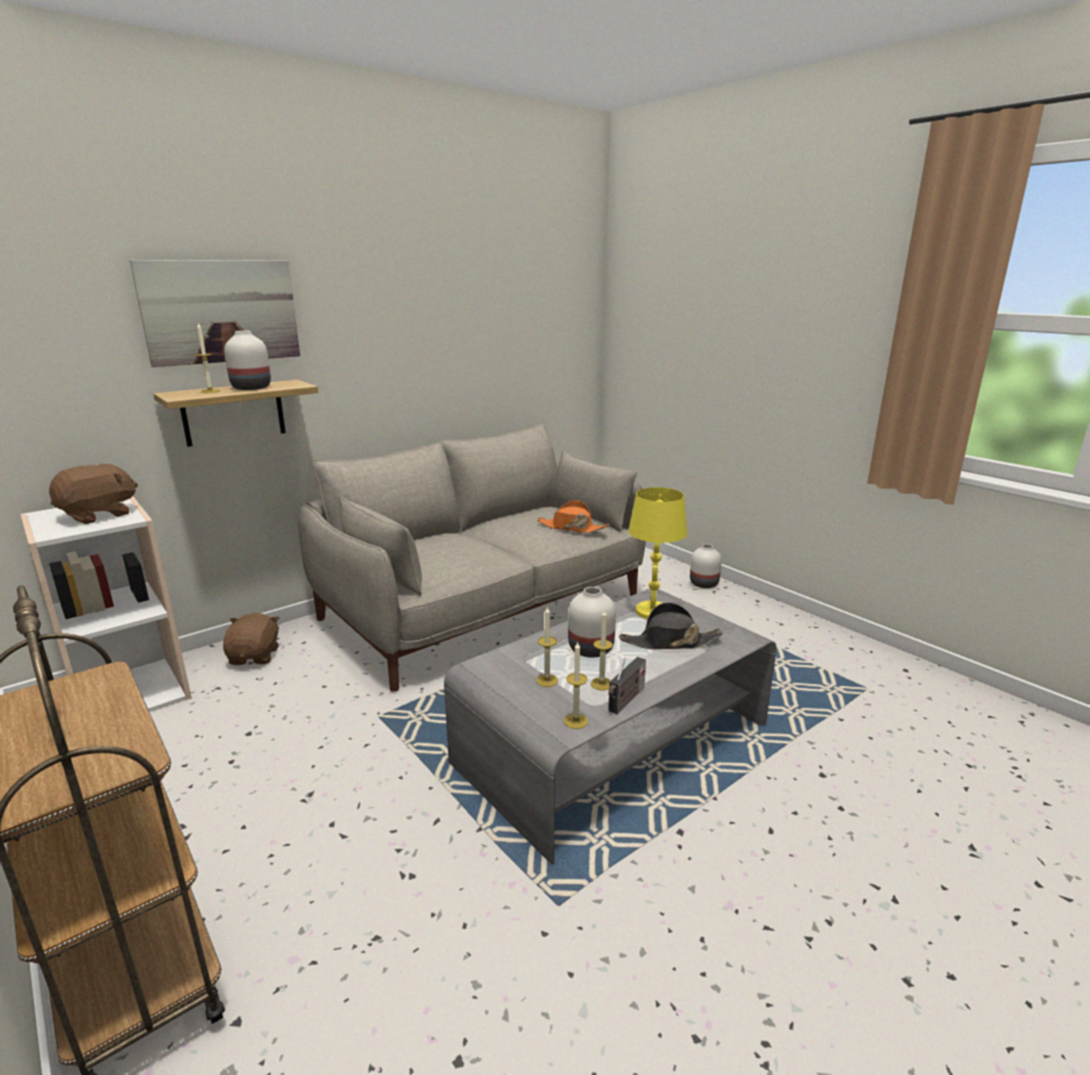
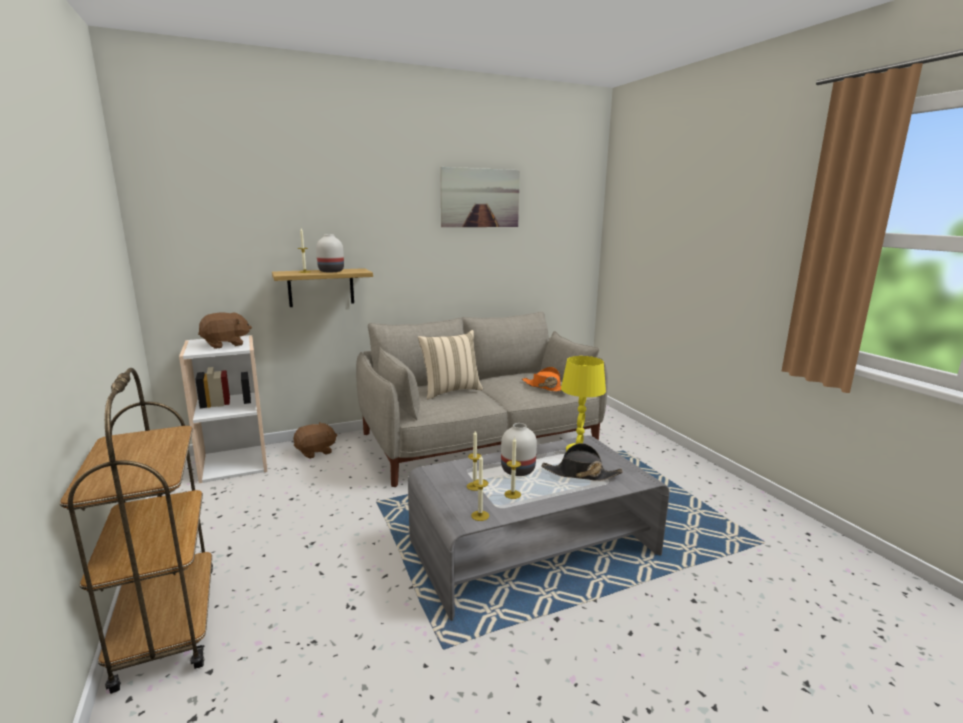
camera: 15 degrees right, 5 degrees down
picture [130,260,300,367] -> picture moved to [440,167,520,227]
brown plush toy [223,613,280,665] -> brown plush toy turned 45 degrees clockwise [293,422,337,459]
radio [608,657,646,714] -> none
white vase [690,544,722,588] -> none
none -> beige pillow [418,330,483,400]

